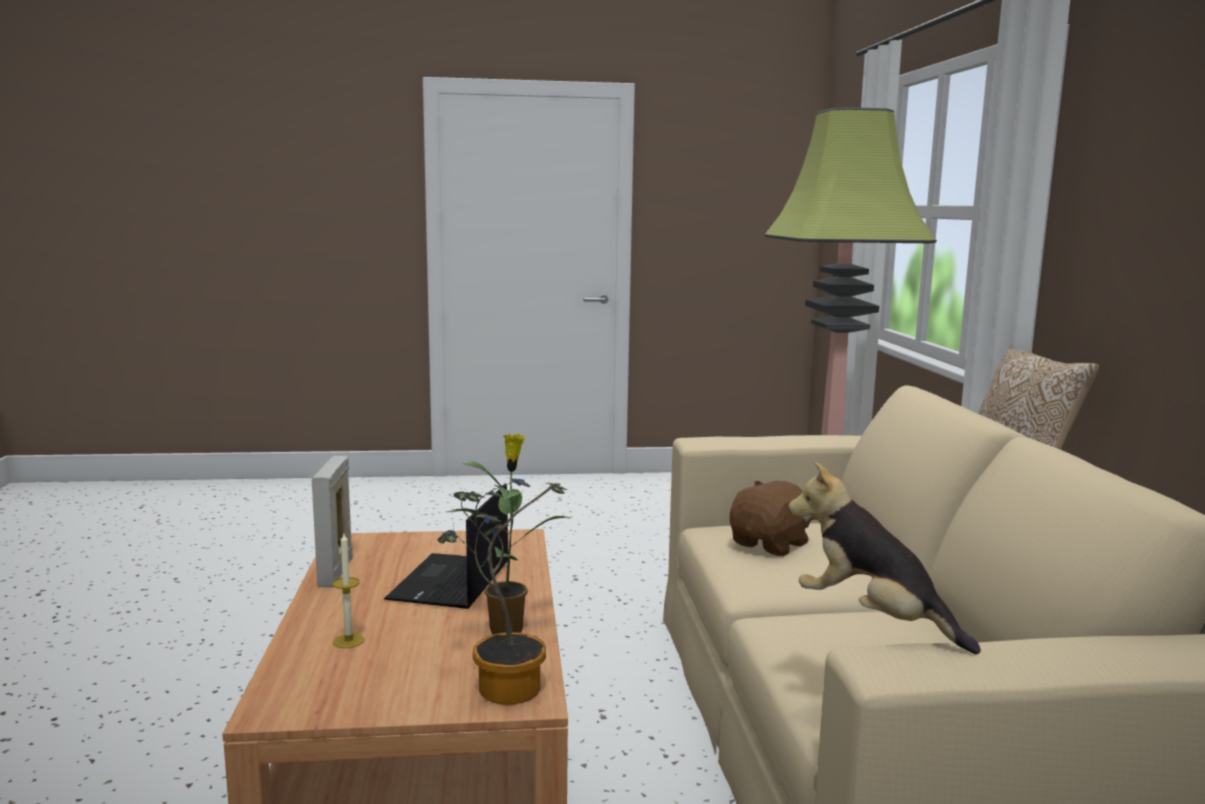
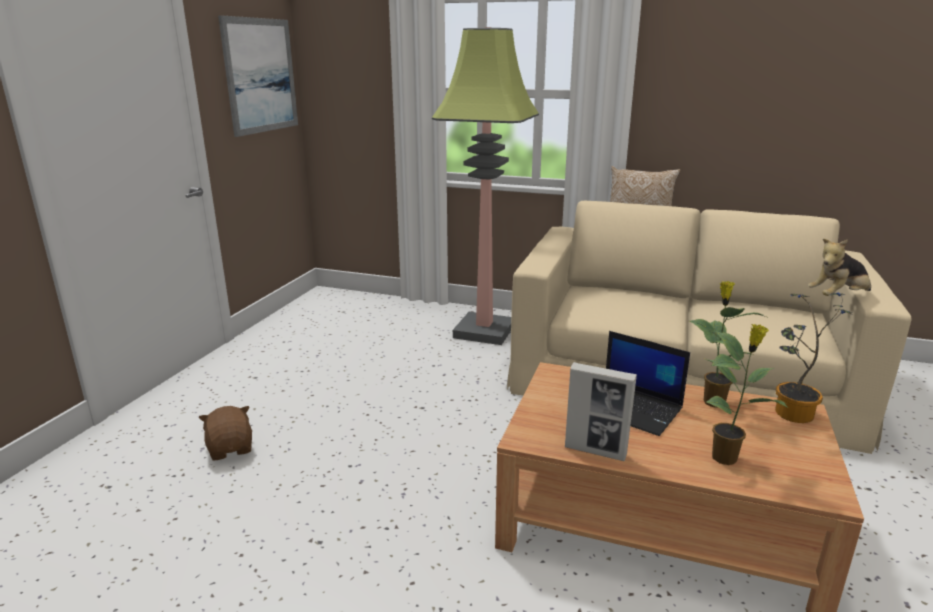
camera: 65 degrees left, 10 degrees up
candle [332,533,364,648] -> potted plant [705,324,788,465]
brown plush toy [730,481,811,556] -> brown plush toy moved to [199,406,252,460]
none -> picture [218,15,298,137]

